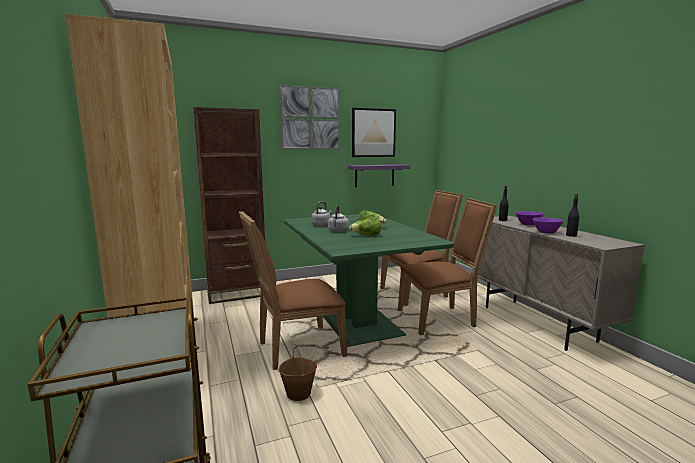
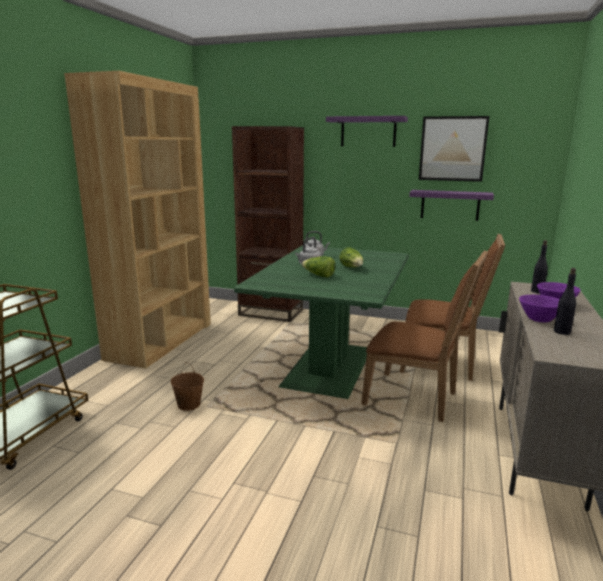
camera: 40 degrees right, 5 degrees up
brown chair [239,211,348,370] -> none
picture [280,85,340,149] -> purple shelf [326,116,408,147]

